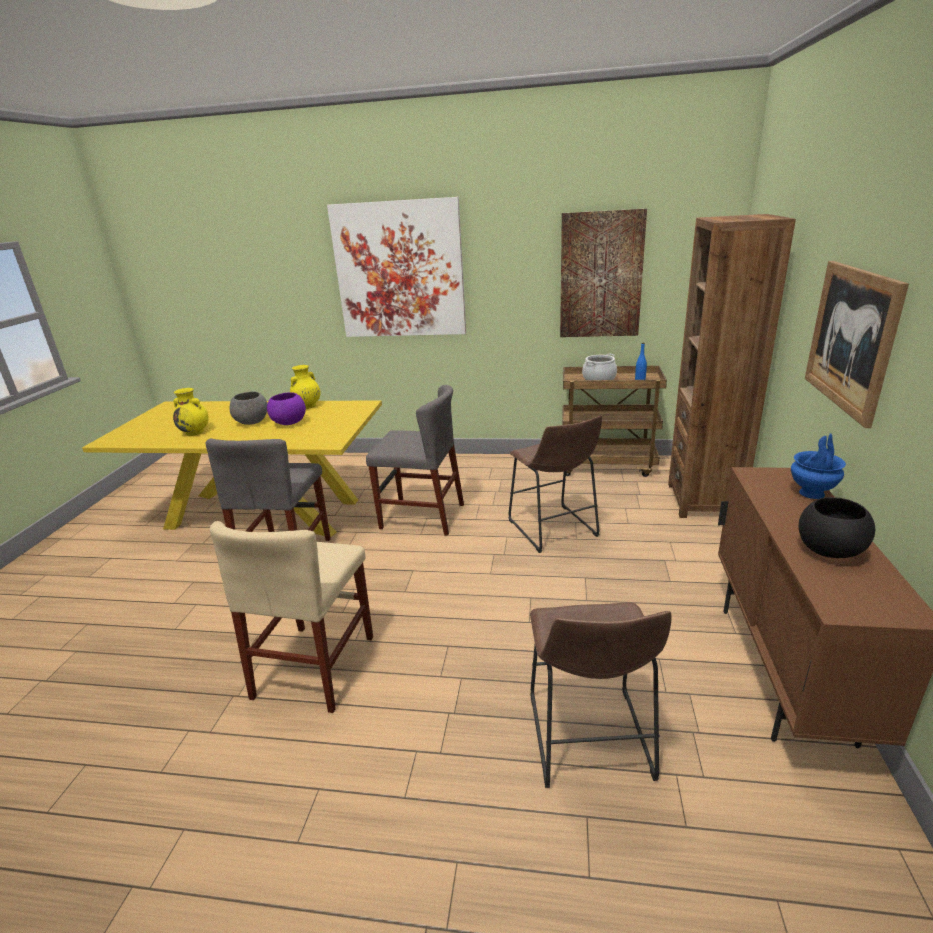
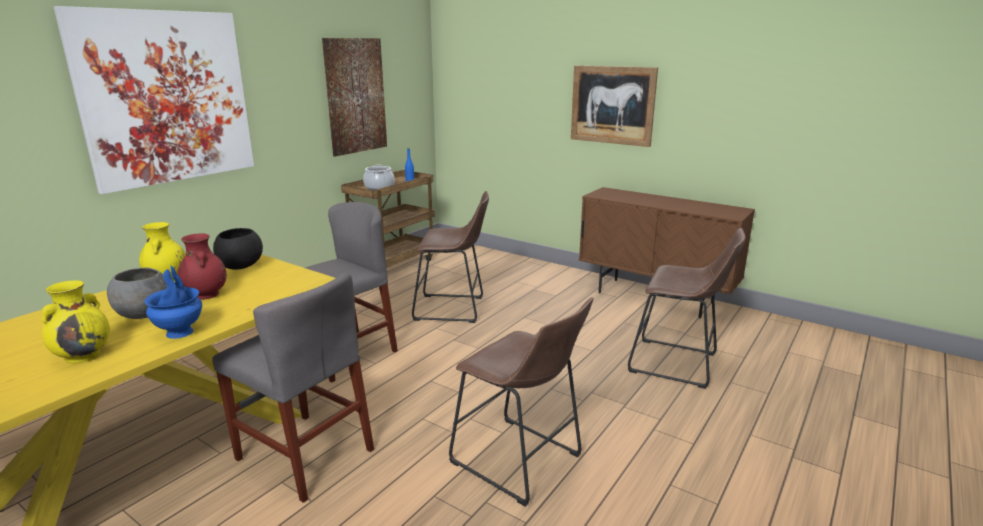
camera: 65 degrees left, 5 degrees down
beige chair [210,521,373,713] -> brown stool [449,297,593,506]
purple bowl [267,392,306,425] -> red vase [177,233,227,300]
brown bookcase [668,214,796,518] -> none
blue vase [791,433,846,499] -> blue vase moved to [145,266,202,339]
black bowl [799,497,875,558] -> black bowl moved to [213,228,263,270]

